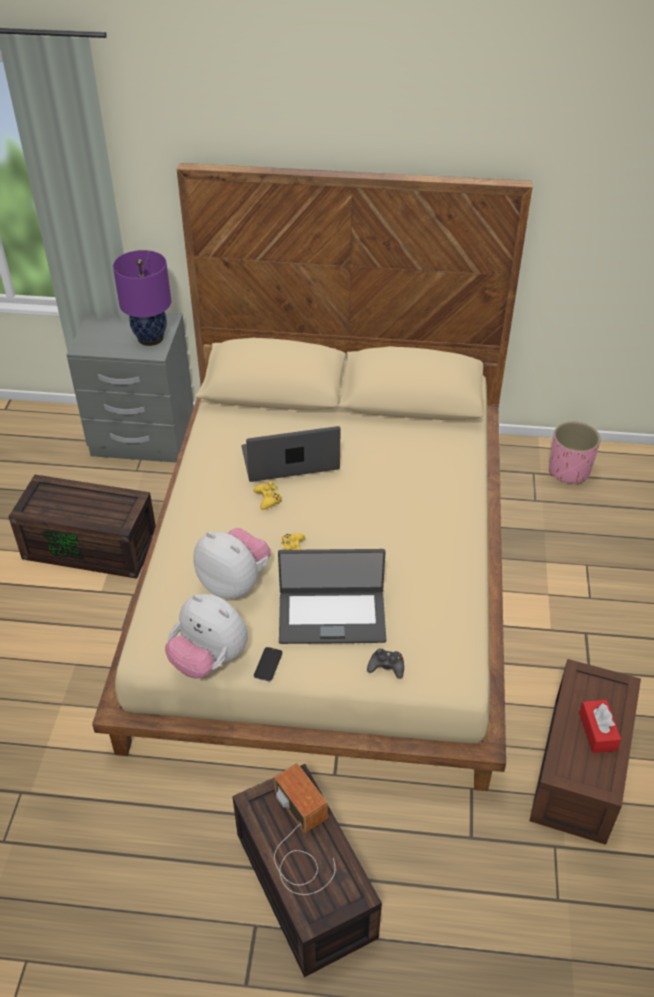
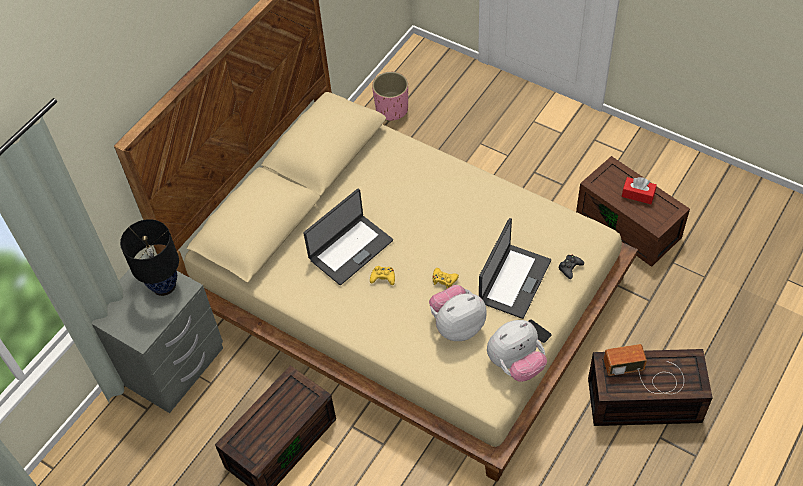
camera: 60 degrees left, 10 degrees up
purple table lamp [113,250,171,346] -> black table lamp [120,219,179,296]
laptop [242,426,340,482] -> laptop turned 150 degrees counterclockwise [303,189,393,285]

